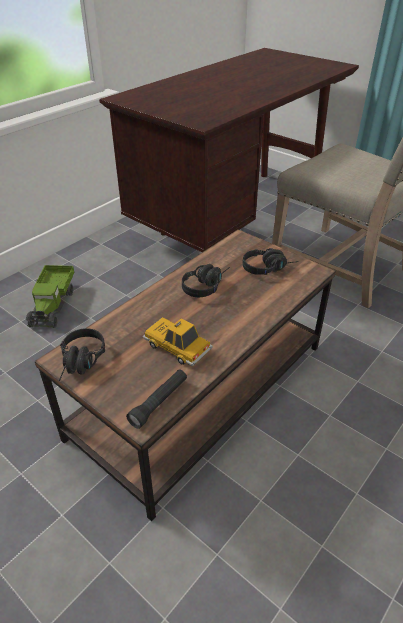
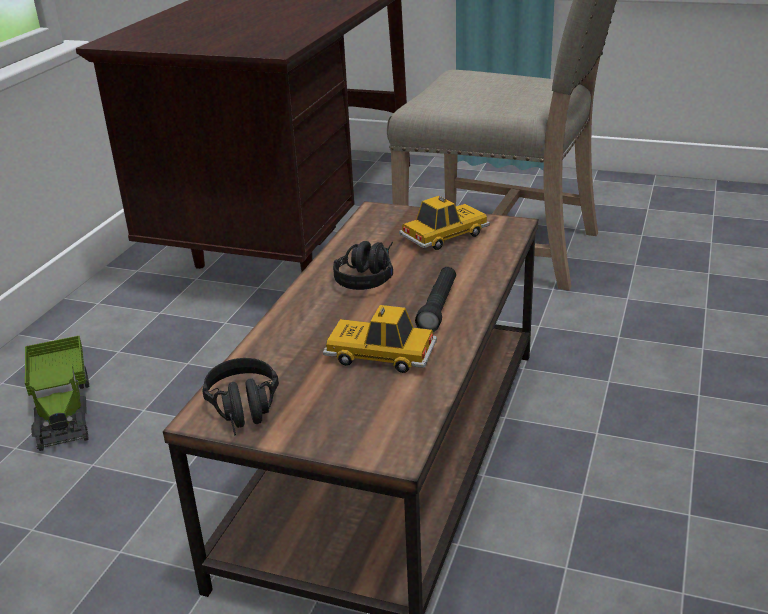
camera: 20 degrees left, 10 degrees down
black flashlight [126,369,187,429] -> black flashlight moved to [415,267,456,332]
black headphones [243,248,299,275] -> toy car [399,196,490,250]

